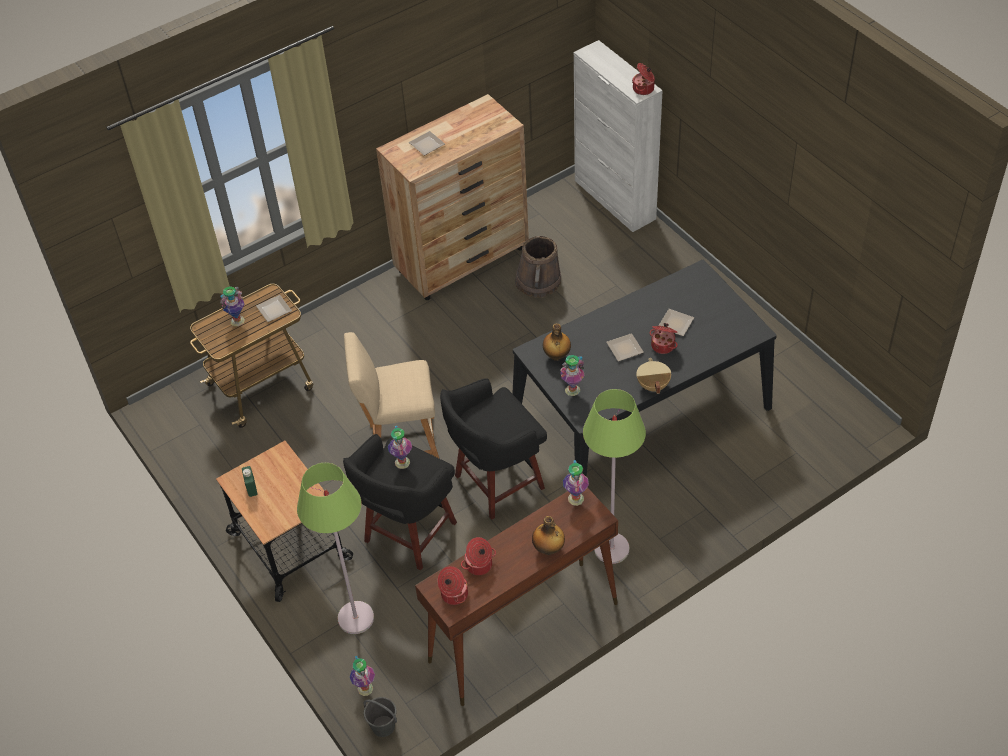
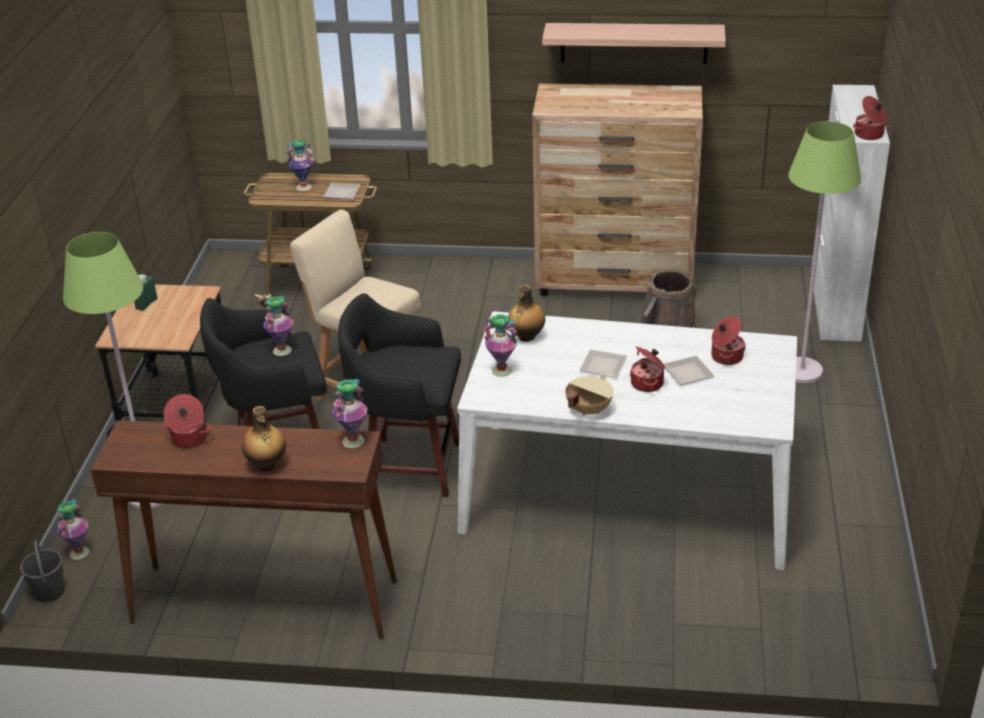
camera: 40 degrees right, 15 degrees down
plate [409,131,445,156] -> none
cooking pot [438,566,468,605] -> cooking pot moved to [711,316,746,365]
black dining table [512,260,777,477] -> white dining table [457,311,797,570]
green floor lamp [583,389,646,564] -> green floor lamp moved to [788,121,861,383]
none -> shelf [542,23,726,64]

